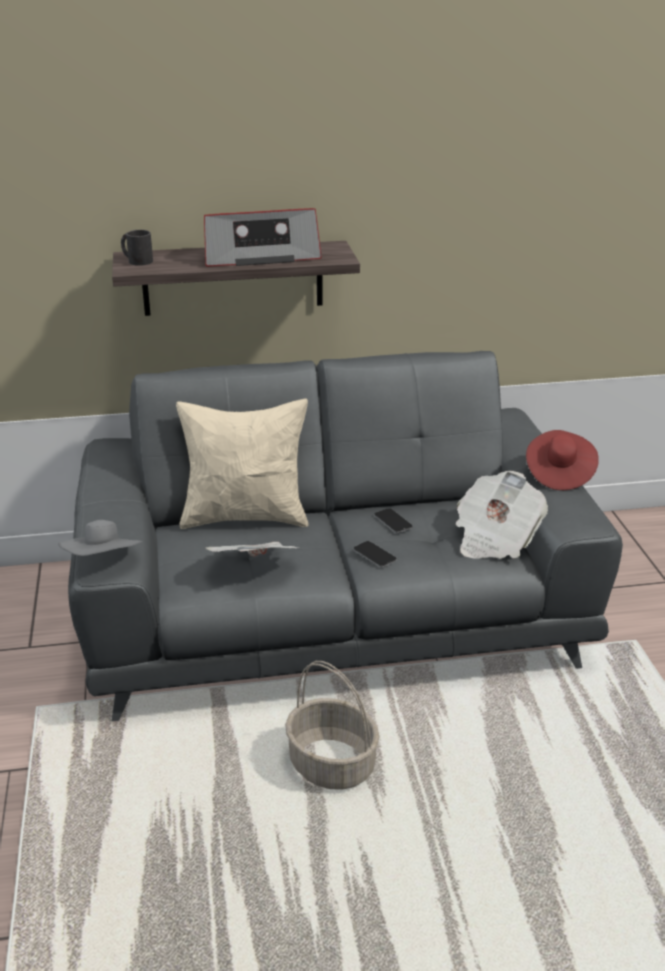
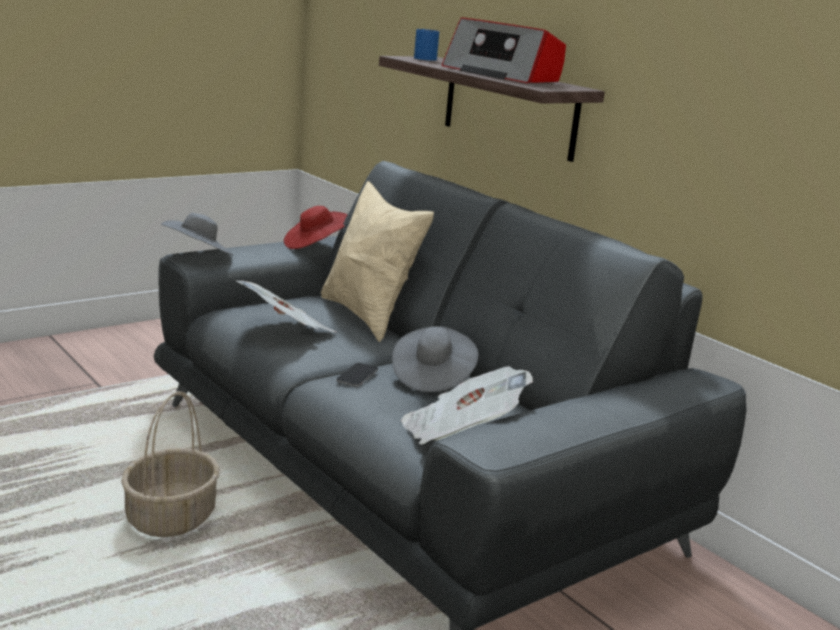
camera: 60 degrees right, 10 degrees down
black mug [121,230,153,266] -> blue mug [414,29,439,61]
phone [374,508,413,533] -> grey hat [392,326,478,392]
red hat [526,430,599,490] -> red hat moved to [284,206,348,249]

